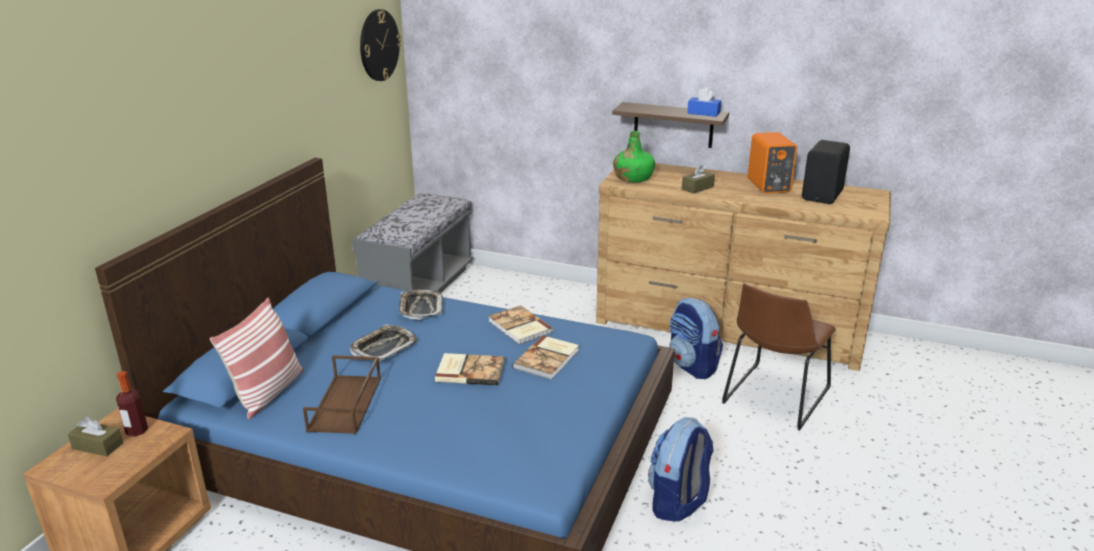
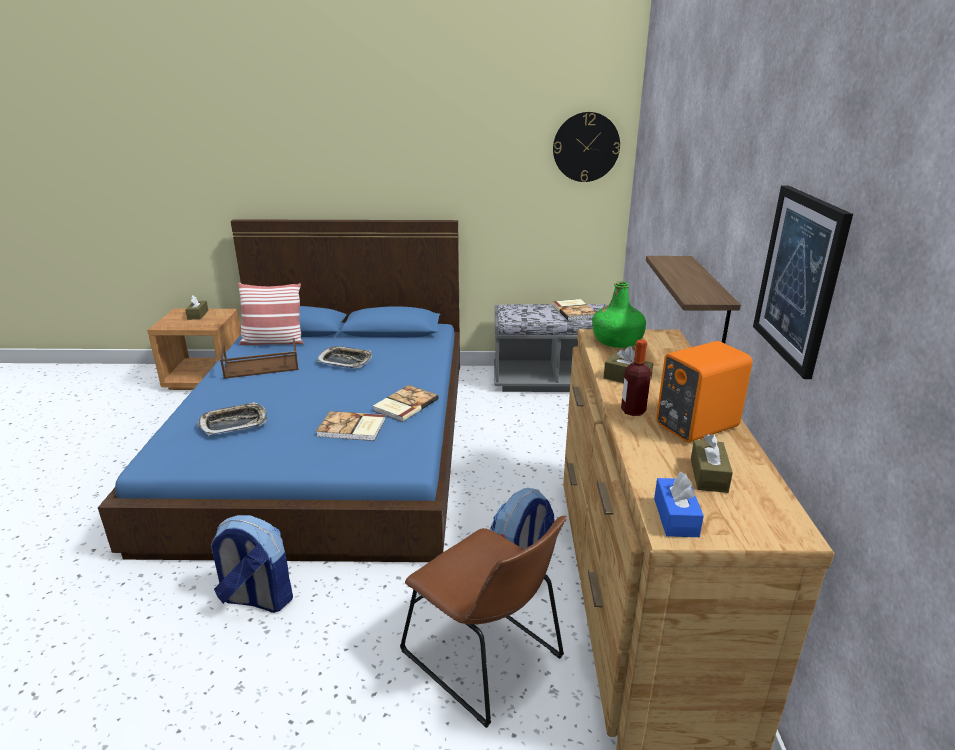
camera: 70 degrees right, 0 degrees up
bottle [116,371,148,437] -> bottle moved to [621,339,651,416]
tray [399,290,443,320] -> tray moved to [197,402,267,435]
book [435,353,505,385] -> book moved to [552,299,596,321]
blue tissue box [687,88,721,117] -> blue tissue box moved to [654,472,704,537]
brown chair [722,283,836,430] -> brown chair turned 150 degrees counterclockwise [400,516,567,728]
black speaker [802,140,850,204] -> brown tissue box [691,434,733,493]
none -> picture [753,185,853,379]

